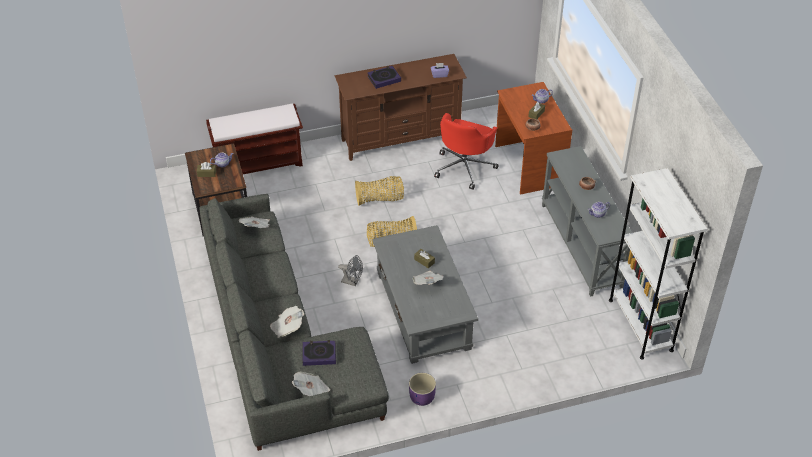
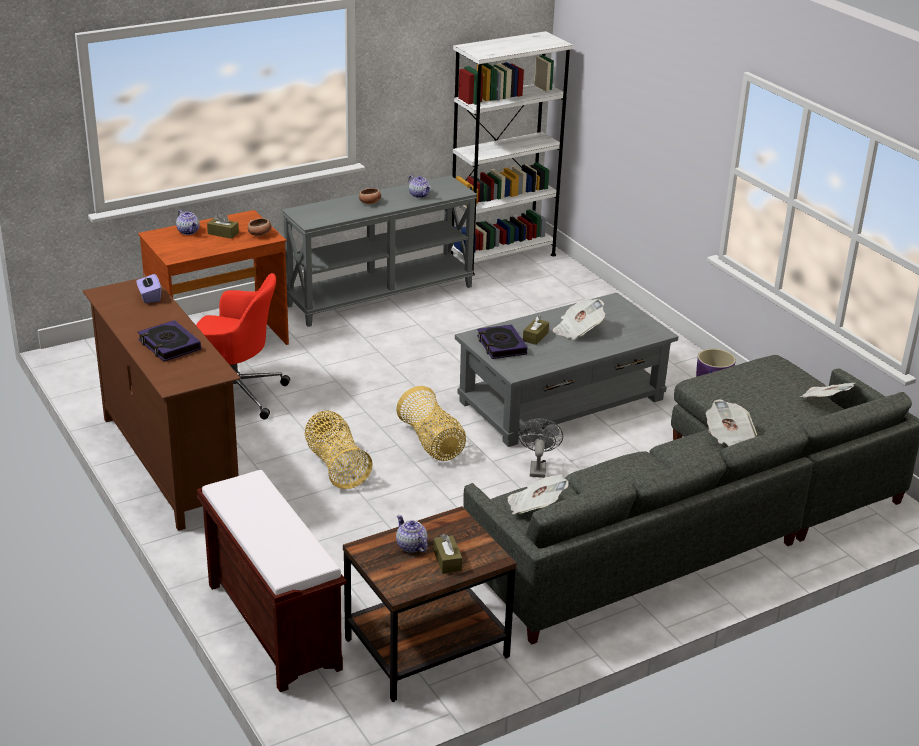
camera: 105 degrees left, 15 degrees down
book [302,340,336,366] -> book moved to [477,325,528,359]

